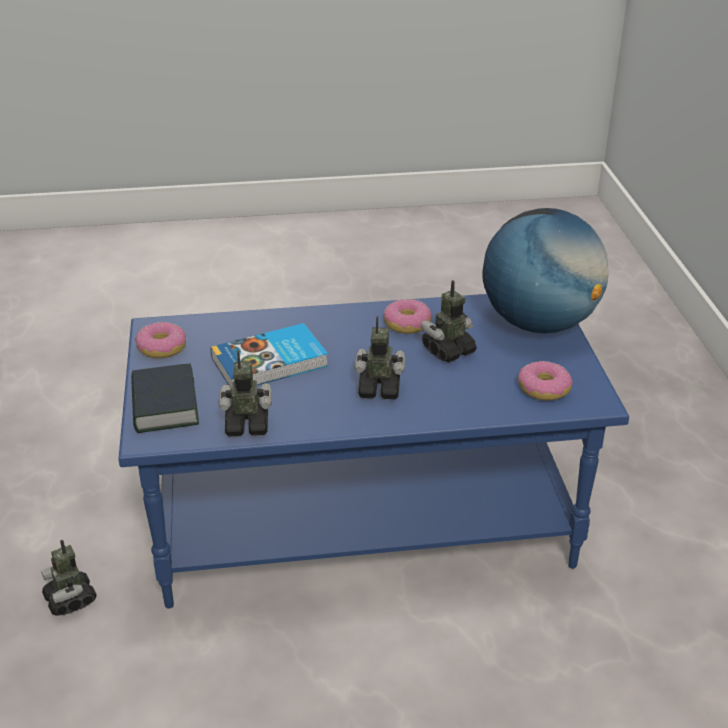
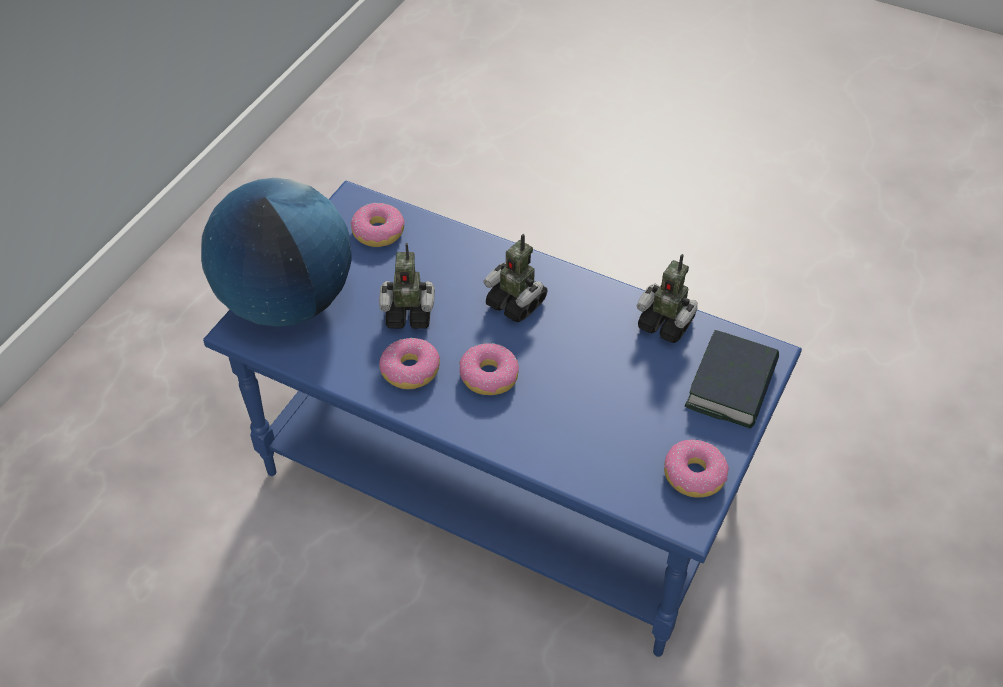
camera: 145 degrees left, 15 degrees up
toy robot [41,540,96,616] -> none
book [211,323,328,390] -> none
none -> donut [459,343,519,395]

